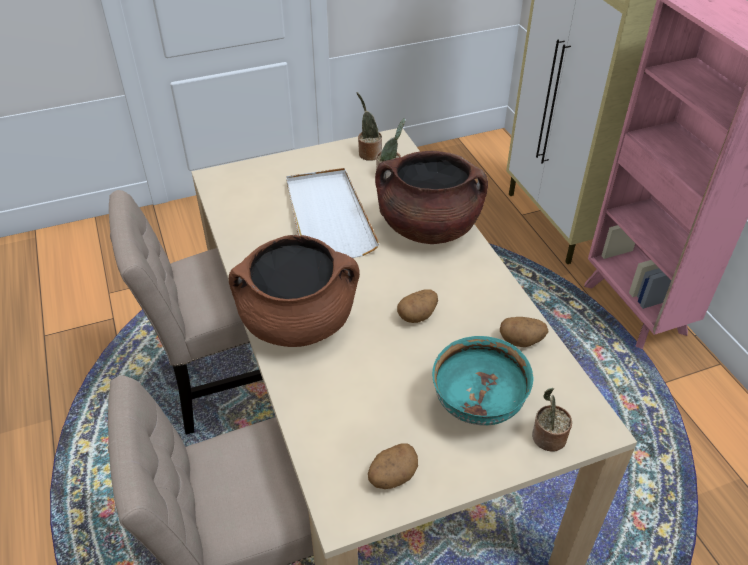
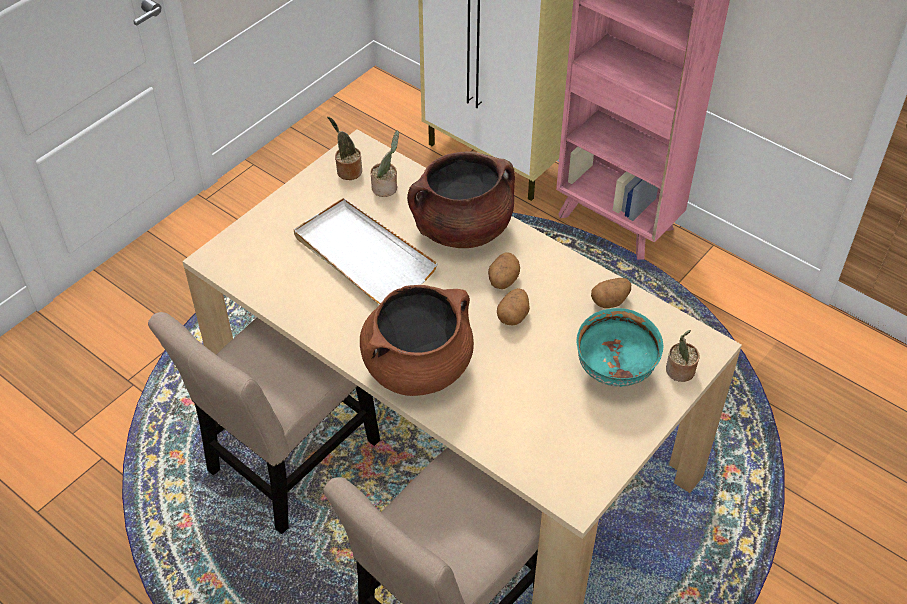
camera: 30 degrees left, 5 degrees up
potato [368,443,418,489] -> potato moved to [488,252,520,289]

